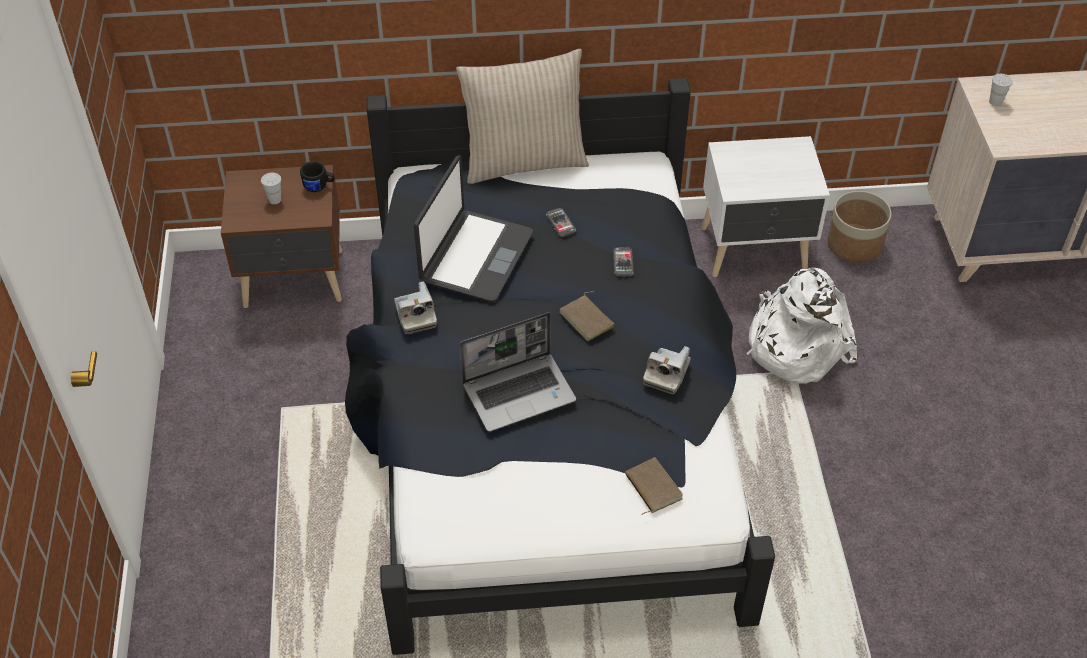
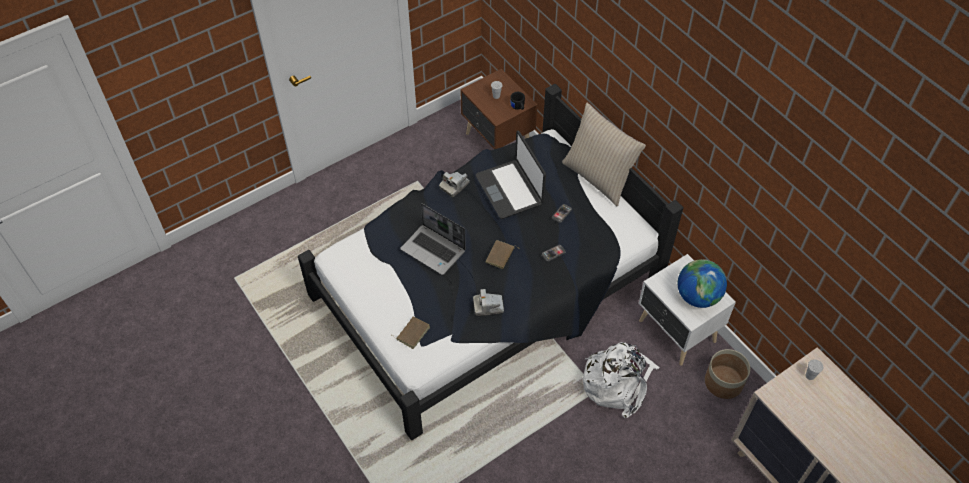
camera: 60 degrees right, 5 degrees up
laptop [414,155,533,302] -> laptop turned 75 degrees clockwise [476,131,546,219]
none -> globe [678,259,727,308]

